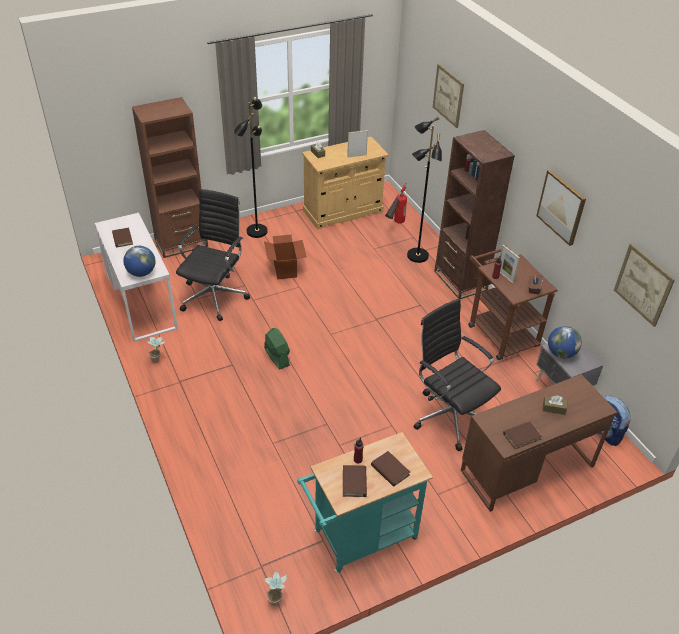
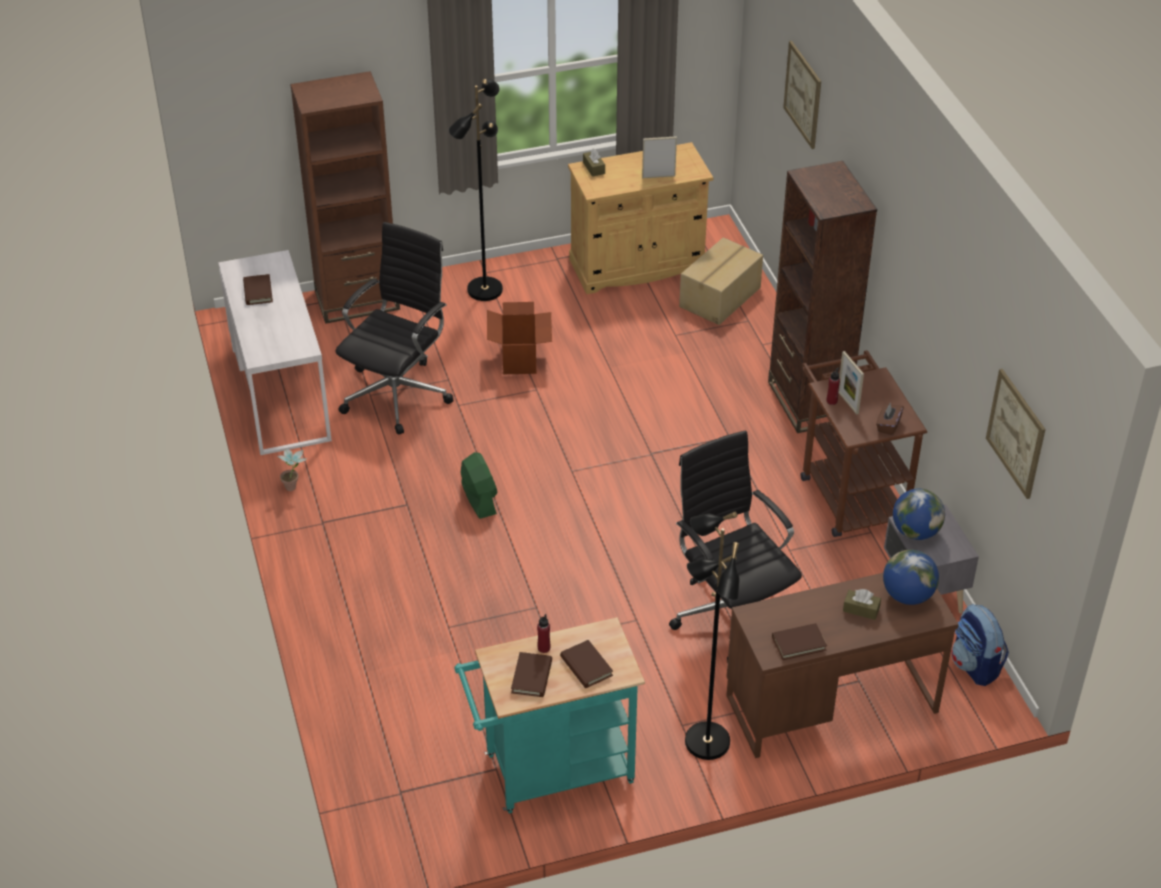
camera: 10 degrees right, 0 degrees up
globe [123,246,155,277] -> globe moved to [883,550,939,605]
potted plant [264,570,287,606] -> none
fire extinguisher [385,183,407,223] -> cardboard box [679,237,763,325]
black floor lamp [407,117,442,263] -> black floor lamp moved to [685,512,740,760]
picture [536,169,586,246] -> none

